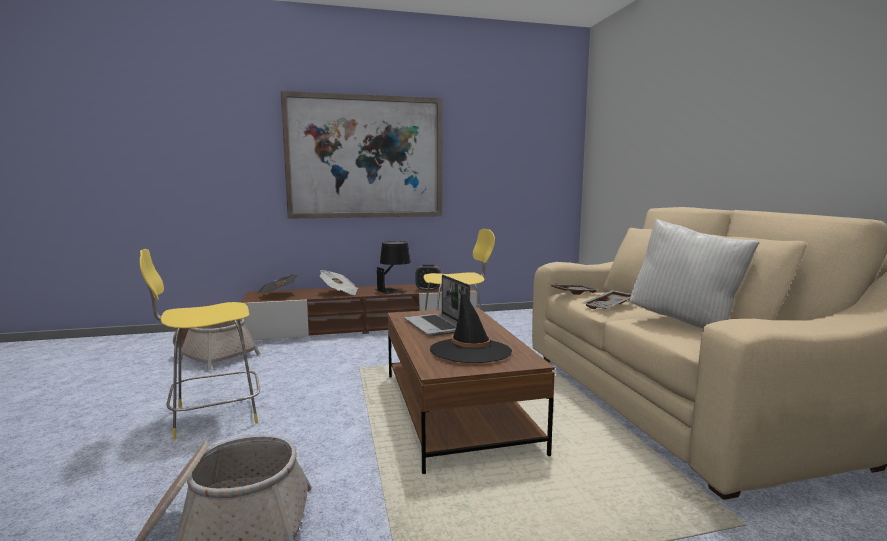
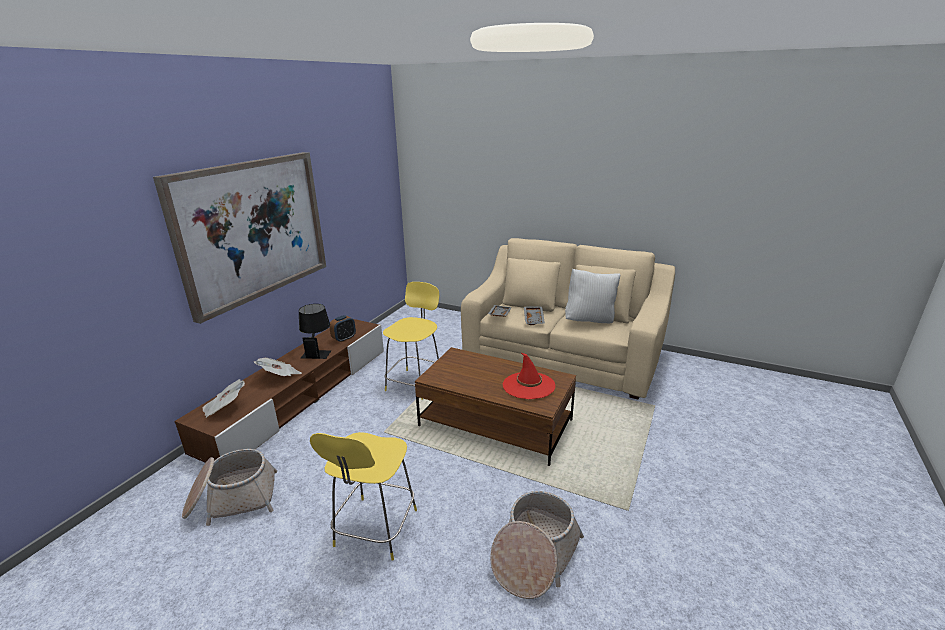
camera: 50 degrees left, 15 degrees up
laptop [404,275,470,336] -> none
black hat [430,290,512,363] -> red hat [503,353,555,399]

